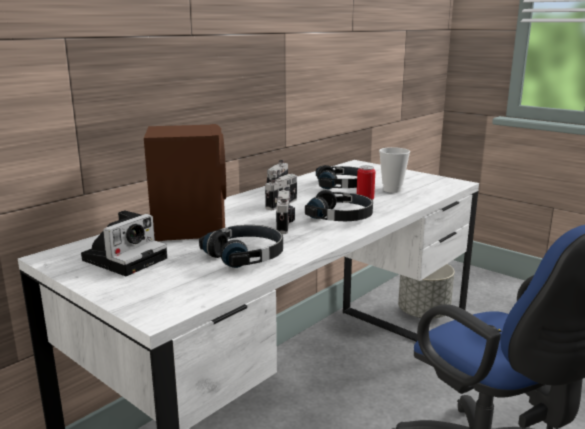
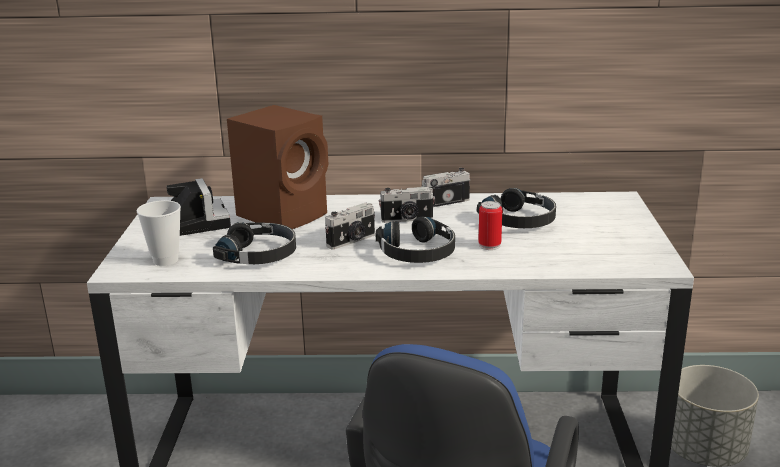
camera: 50 degrees right, 5 degrees up
camera [81,210,167,276] -> camera turned 105 degrees counterclockwise [166,178,231,236]
cup [379,147,410,193] -> cup moved to [137,200,181,266]

